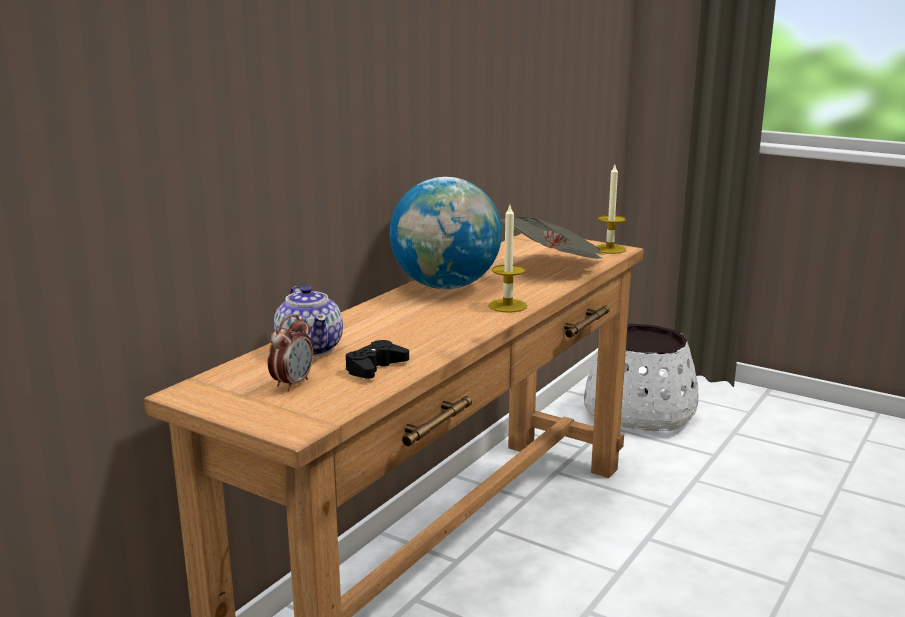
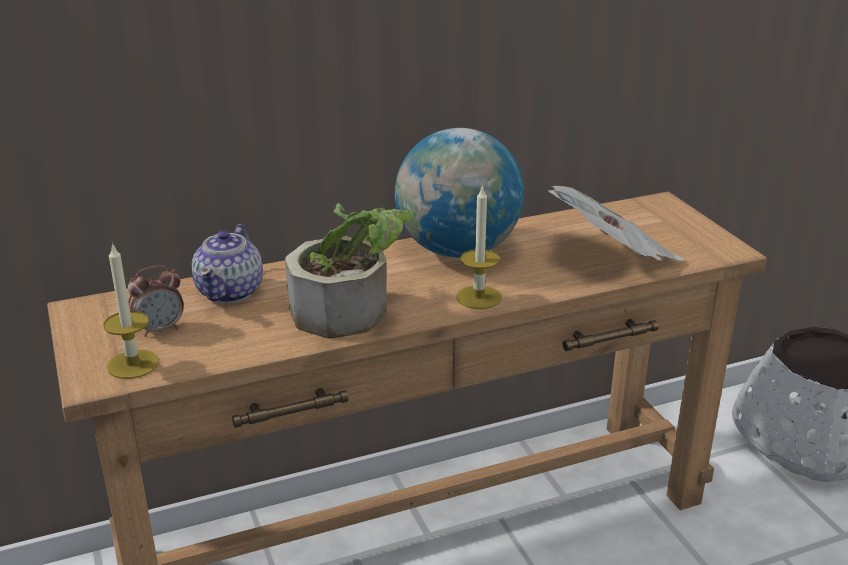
camera: 35 degrees right, 10 degrees up
black game controller [346,340,409,379] -> none
candle [596,165,626,254] -> candle moved to [103,243,159,379]
none -> potted plant [285,203,414,338]

